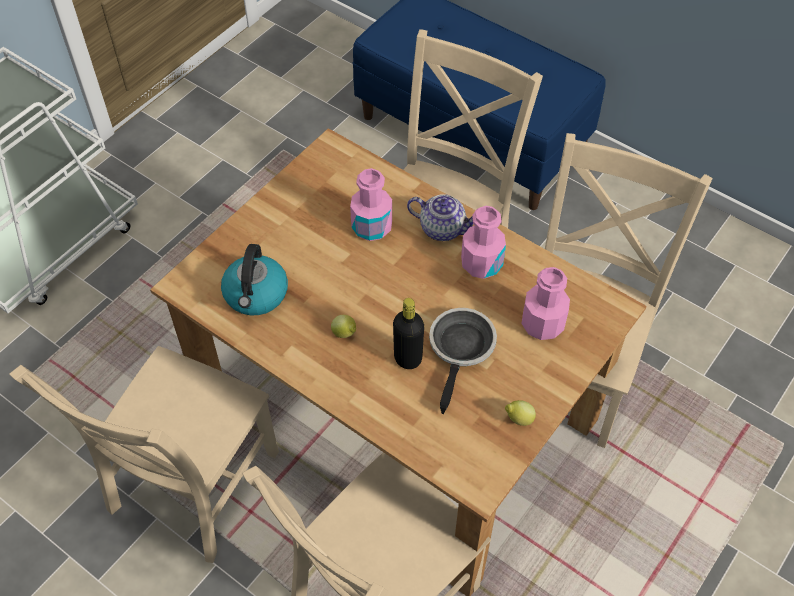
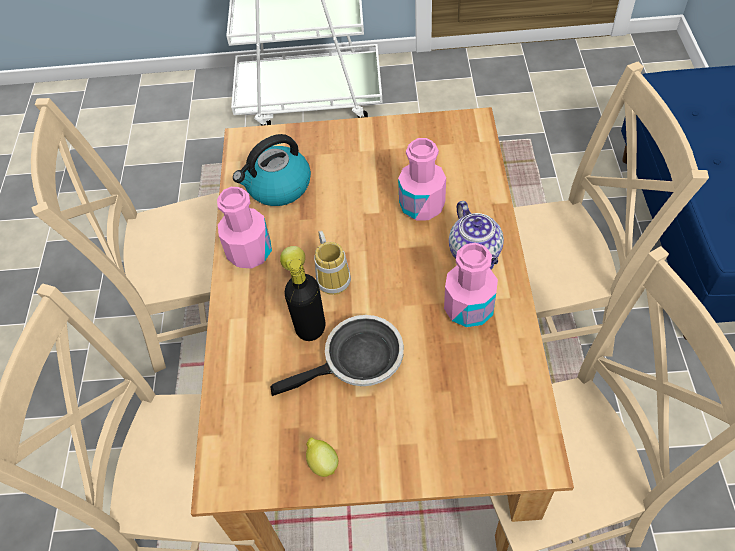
camera: 55 degrees right, 0 degrees up
pink bottle [521,267,570,340] -> pink bottle moved to [217,187,272,268]
none -> mug [314,231,351,295]

